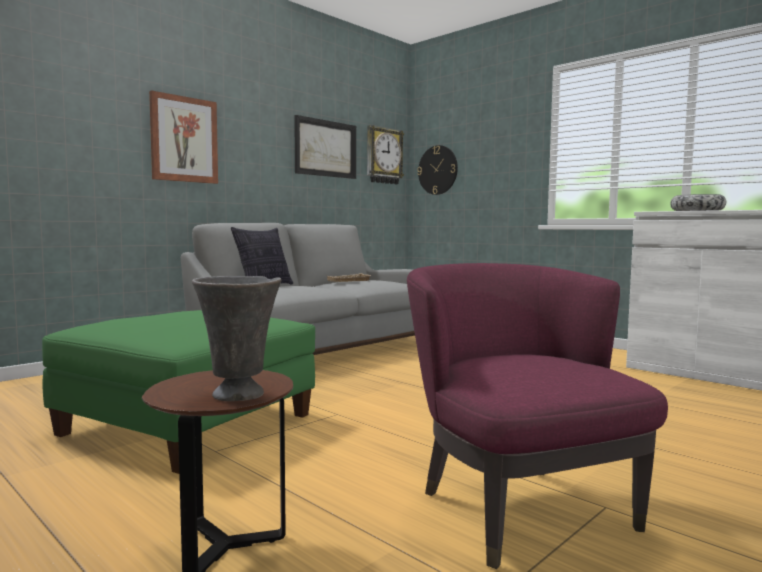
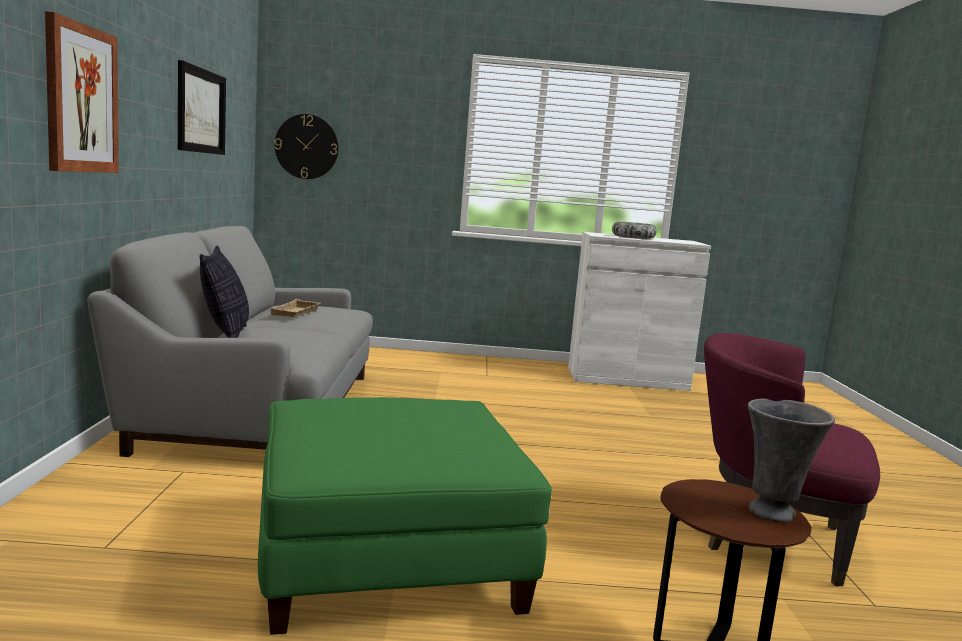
camera: 45 degrees left, 5 degrees up
wall clock [367,125,404,184] -> none

